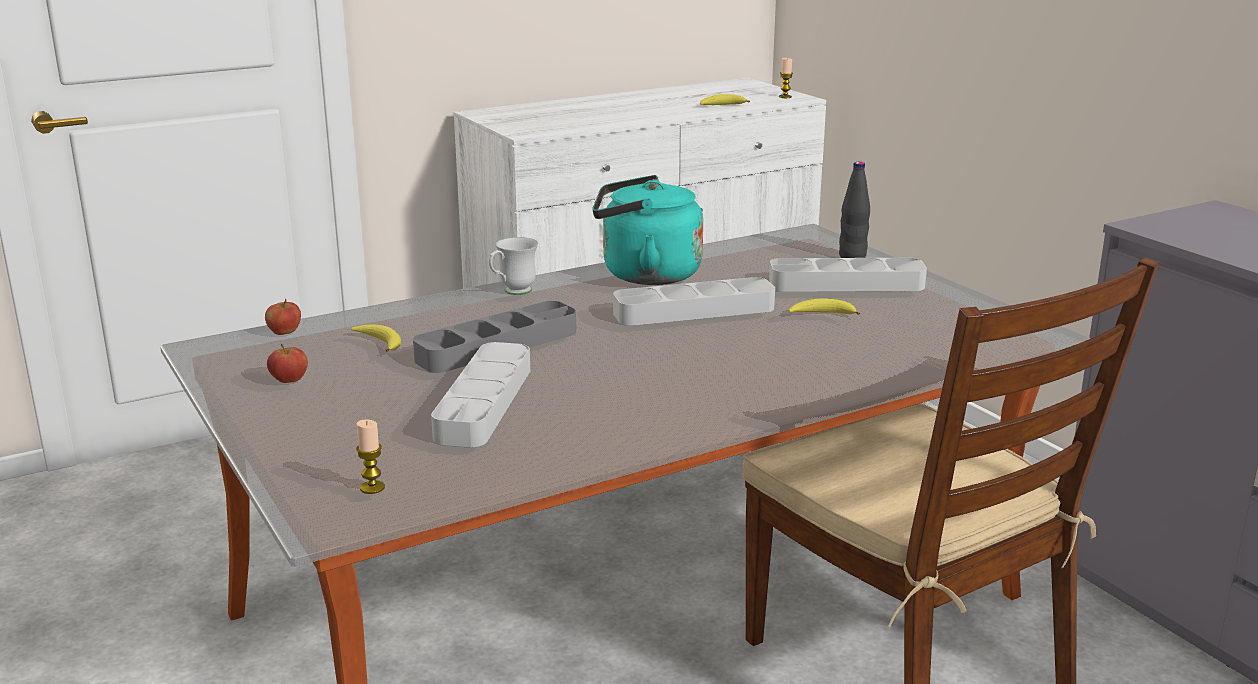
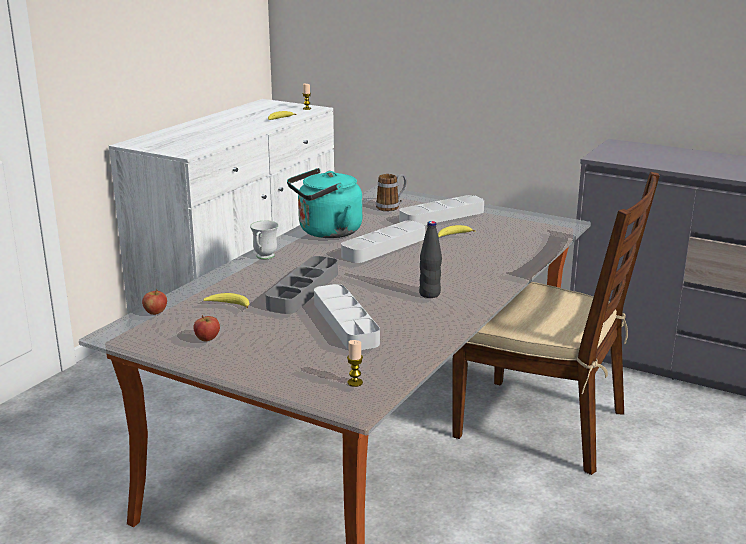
camera: 30 degrees left, 0 degrees up
black bottle [839,162,870,258] -> black bottle moved to [419,221,442,298]
none -> mug [376,174,407,211]

